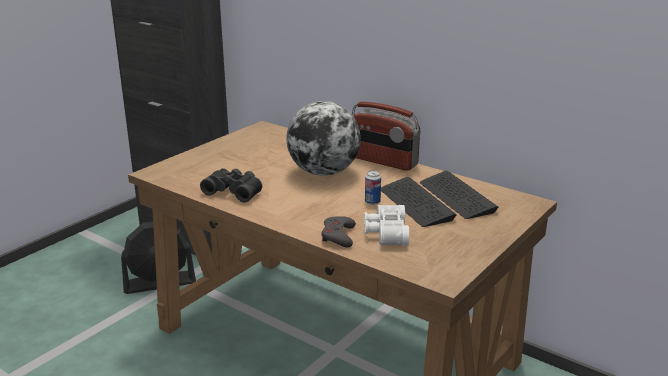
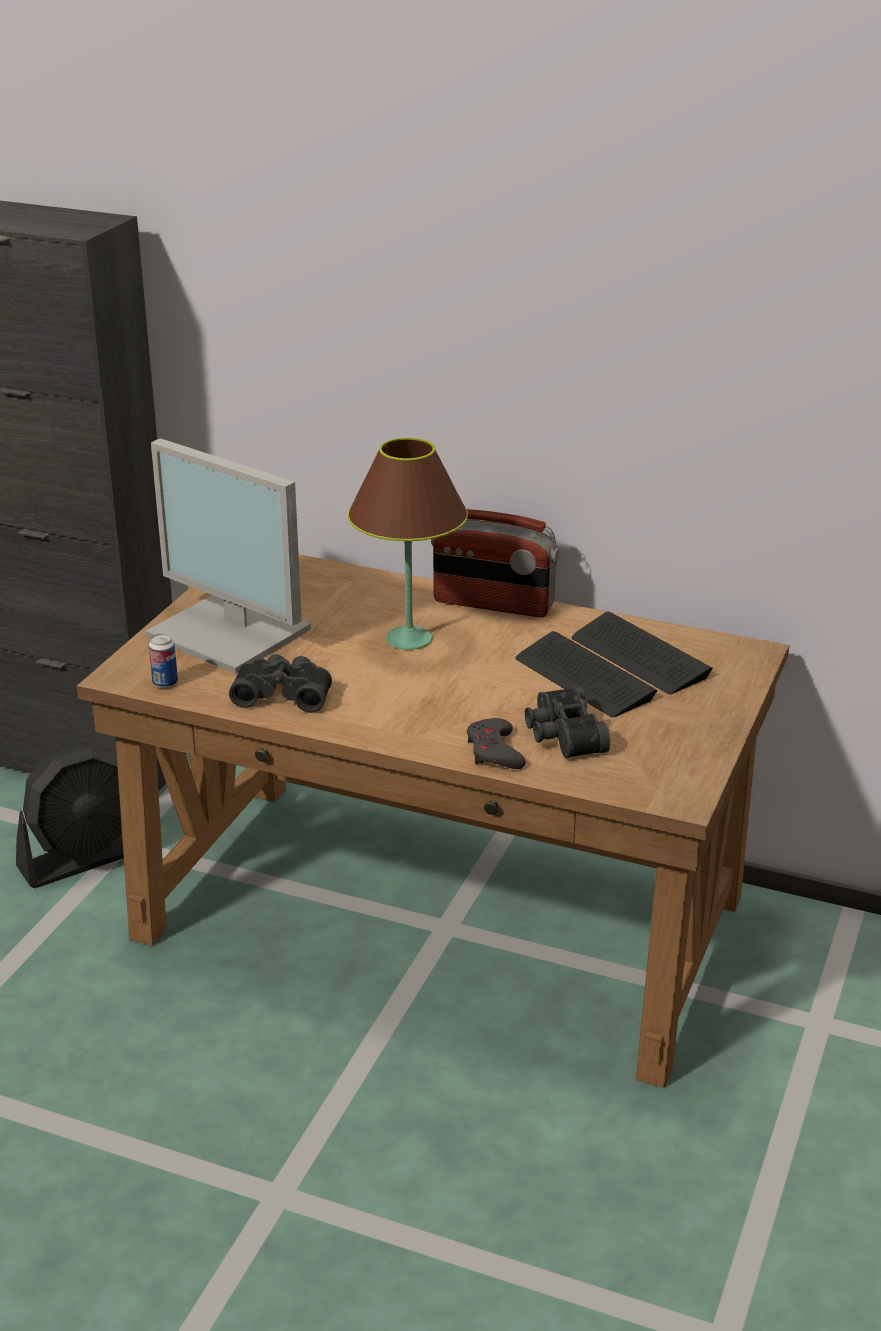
camera: 15 degrees left, 5 degrees up
globe [286,101,361,176] -> brown table lamp [348,438,468,650]
white binoculars [364,205,409,245] -> black binoculars [525,687,610,758]
can [365,170,381,205] -> can moved to [149,633,178,688]
none -> monitor [146,438,311,674]

